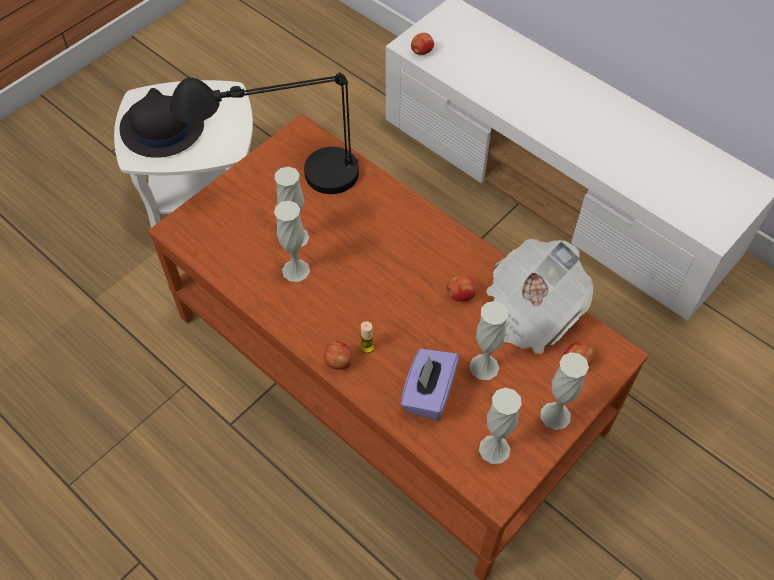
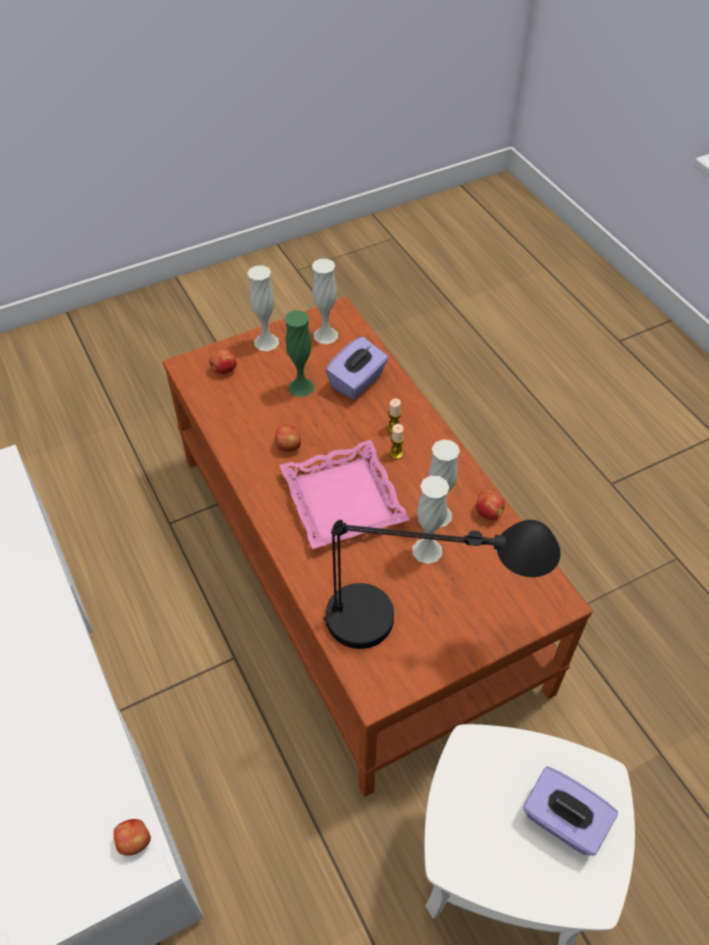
camera: 160 degrees left, 5 degrees down
black hat [120,88,204,158] -> purple tissue box [523,766,618,856]
apple [323,341,351,369] -> apple moved to [476,490,505,520]
white vase [469,301,508,380] -> green vase [285,310,315,397]
newspaper [486,239,593,354] -> none
none -> pink tray [279,440,410,549]
none -> candle [390,424,404,459]

